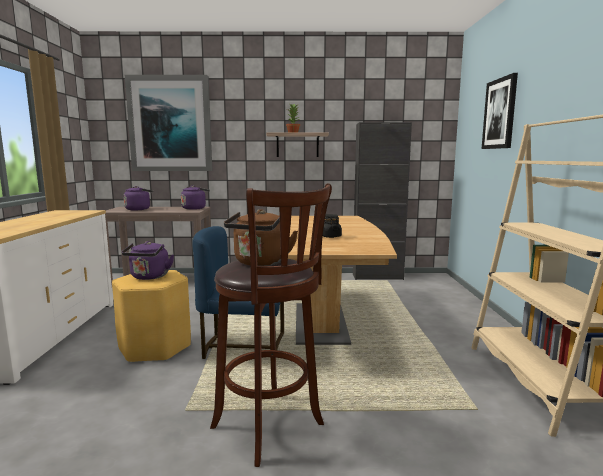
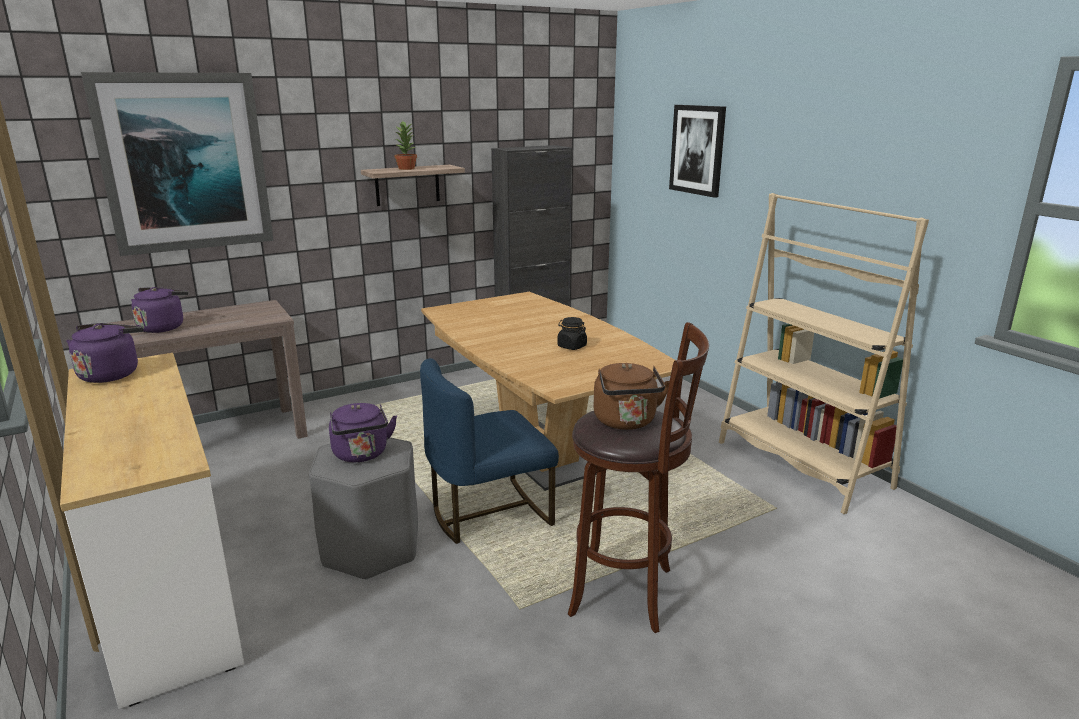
camera: 30 degrees left, 10 degrees up
yellow stool [112,270,191,363] -> grey stool [309,437,418,580]
purple kettle [181,186,210,210] -> purple kettle moved to [66,323,143,383]

